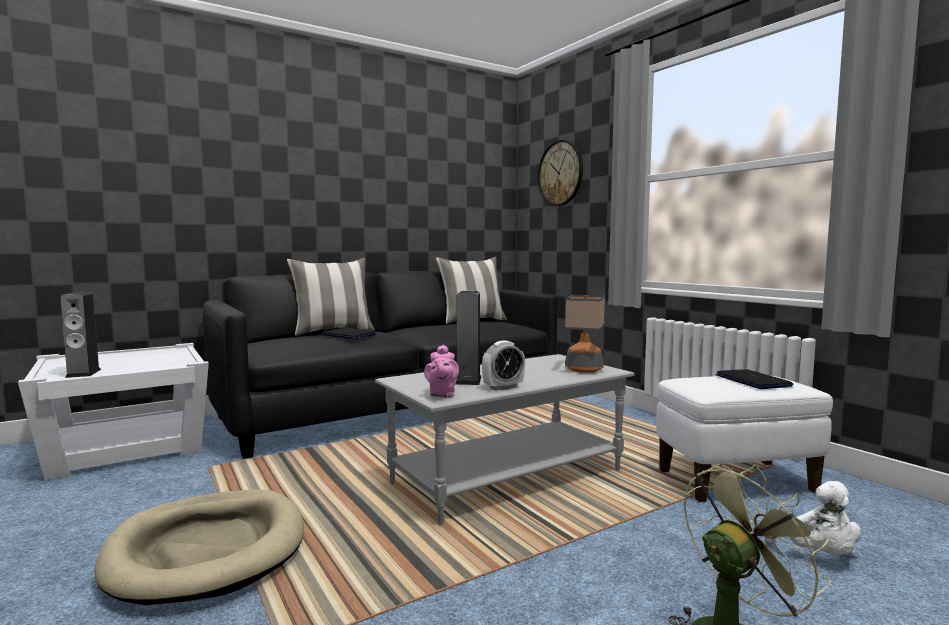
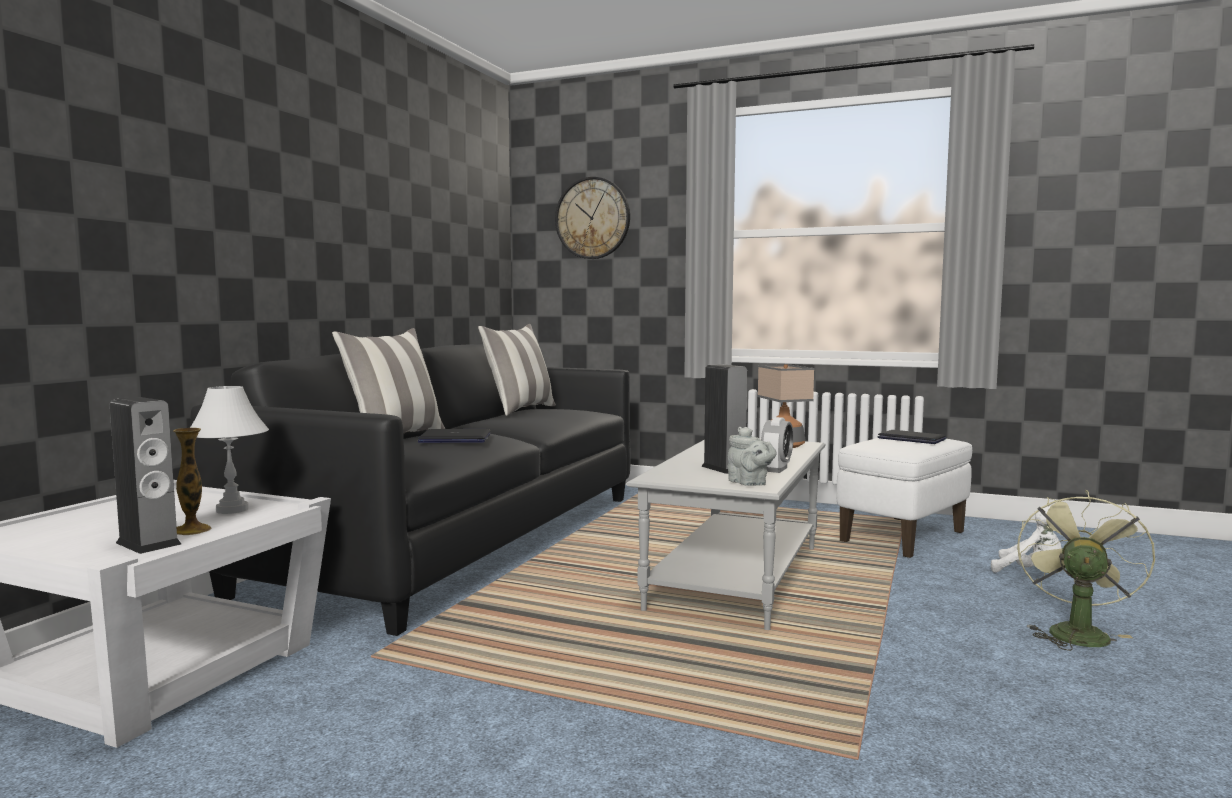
camera: 35 degrees left, 0 degrees up
beige dog bed [94,490,304,605] -> none
pink teapot [424,345,459,398] -> grey teapot [727,427,776,486]
none -> vase [173,428,211,535]
none -> white table lamp [190,386,269,514]

